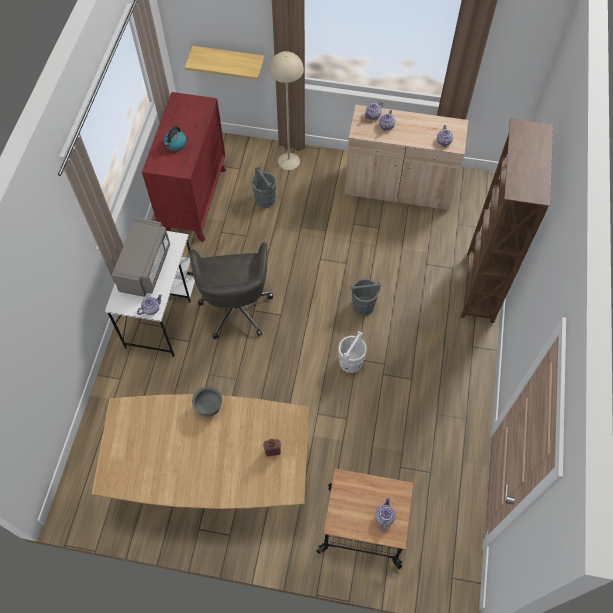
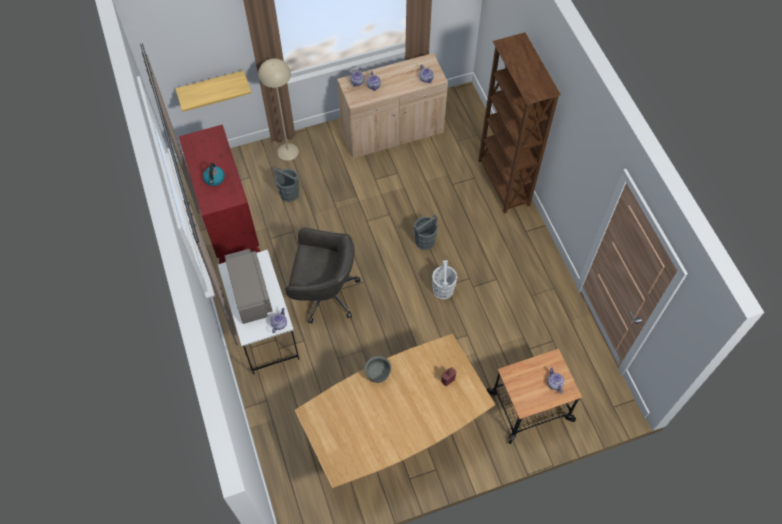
camera: 30 degrees left, 0 degrees up
grey office chair [189,242,273,339] -> grey office chair turned 45 degrees counterclockwise [285,228,361,324]

